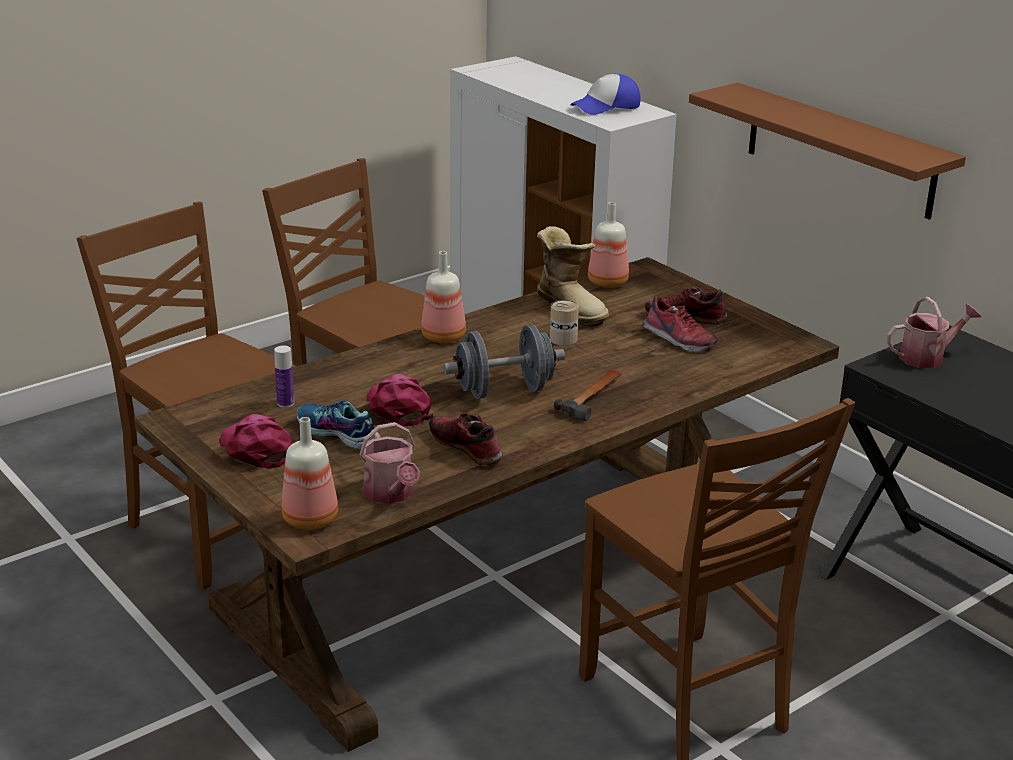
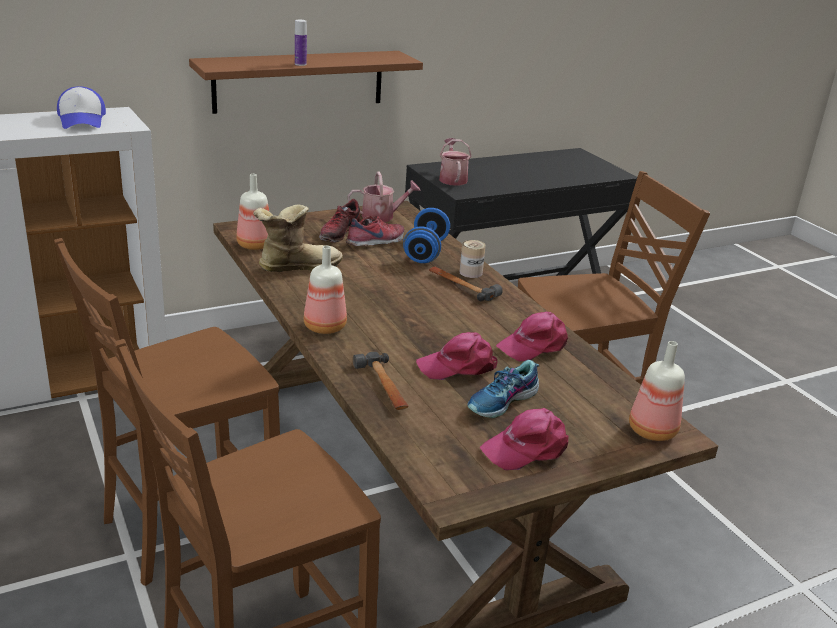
camera: 80 degrees left, 0 degrees up
bottle [274,346,294,408] -> bottle moved to [295,20,307,66]
watering can [359,422,420,504] -> watering can moved to [348,172,421,222]
shoe [429,413,504,465] -> pink cap [496,312,568,362]
grey dumbbell [443,325,565,399] -> none
can [550,300,579,346] -> can moved to [459,240,486,278]
none -> hammer [352,352,409,410]
none -> blue dumbbell [403,208,450,263]

